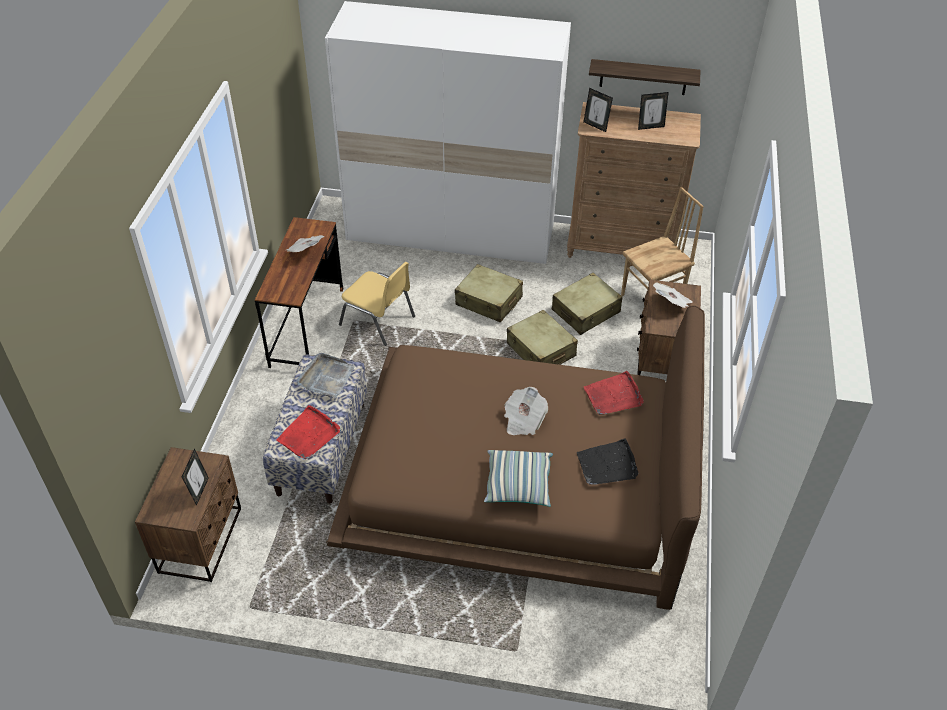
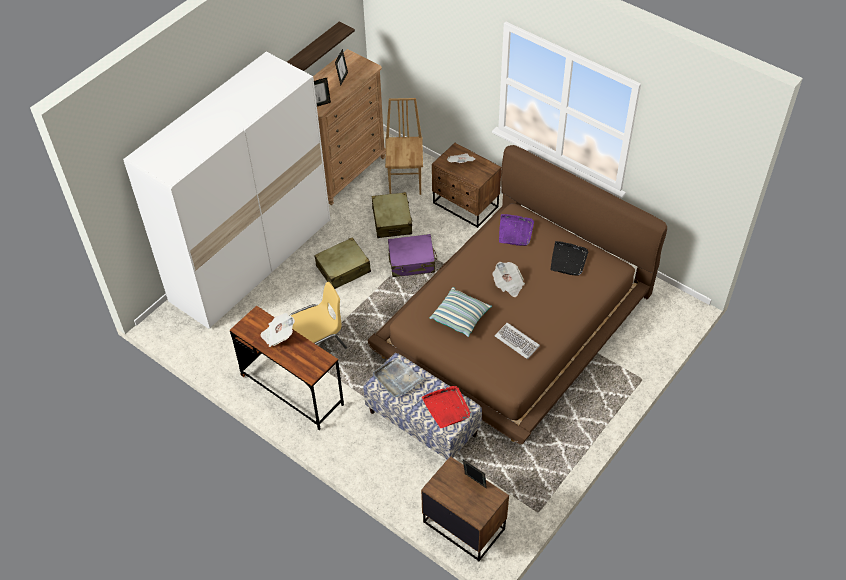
camera: 60 degrees left, 5 degrees up
pillow [484,450,553,507] -> pillow moved to [430,287,492,337]
beige suitcase [507,310,578,365] -> purple suitcase [388,234,437,277]
red tray [584,371,644,415] -> purple tray [499,214,534,246]
none -> keyboard [495,323,540,359]

